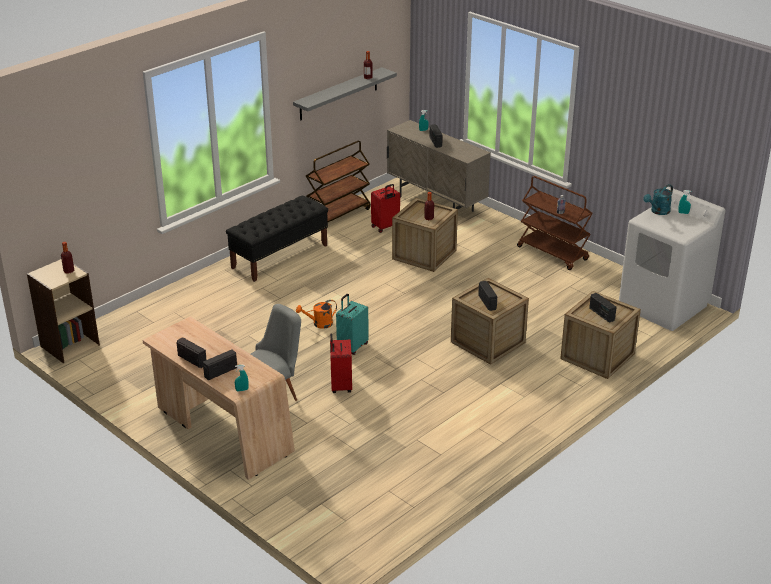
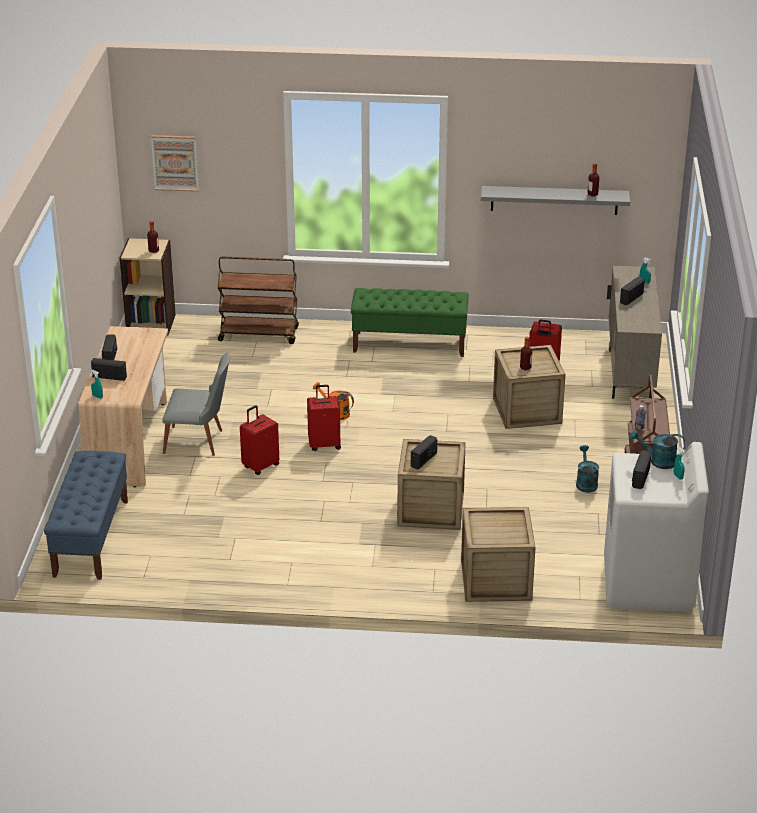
camera: 50 degrees right, 0 degrees up
black bench [226,196,328,282] -> green bench [351,288,469,357]
brown cart [306,141,371,222] -> brown cart moved to [218,257,299,344]
turquoise suitcase [336,294,369,355] -> red suitcase [307,385,341,451]
radio [589,293,617,323] -> radio moved to [632,450,652,489]
none -> blue bench [44,451,128,580]
none -> picture [151,135,199,192]
none -> turquoise watering can [576,445,599,493]

